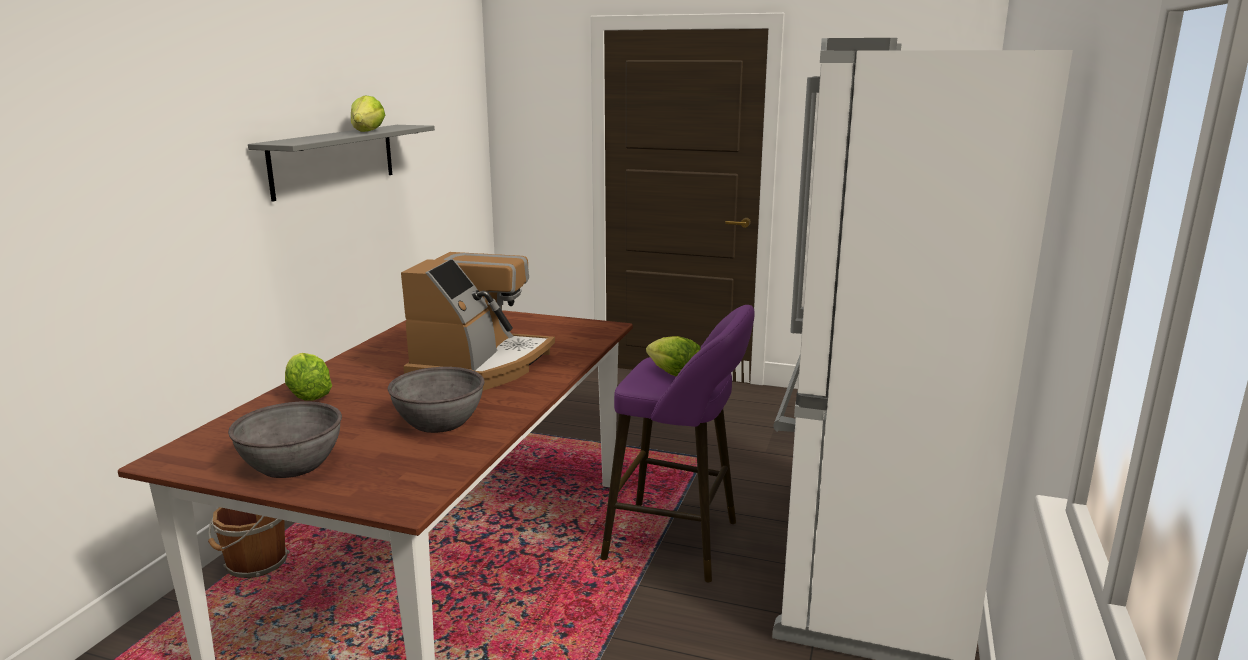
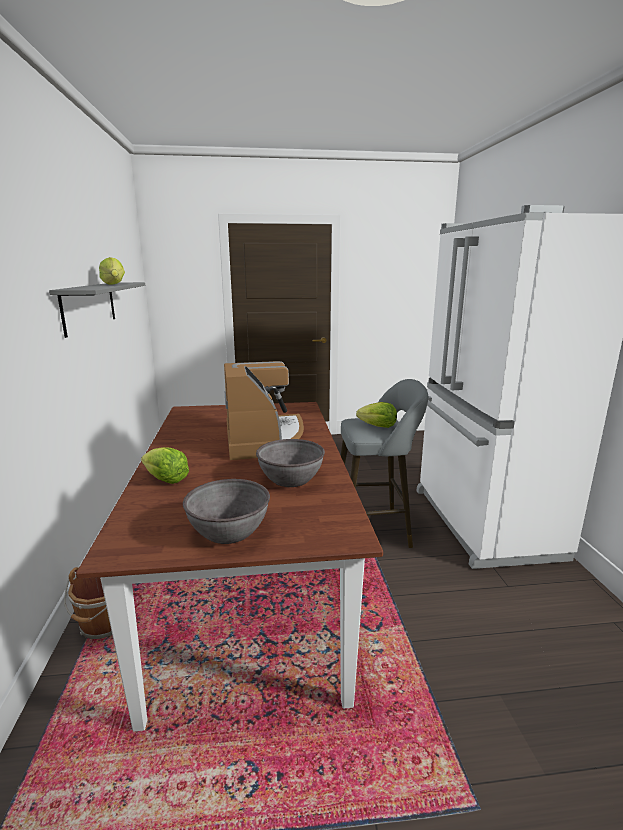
camera: 25 degrees left, 0 degrees up
purple stool [600,305,755,582] -> grey stool [341,379,428,548]

